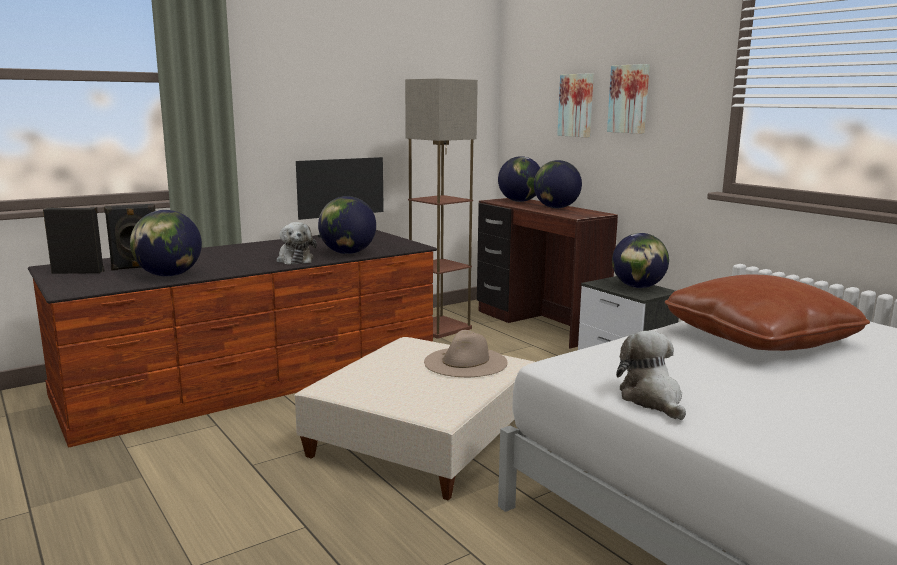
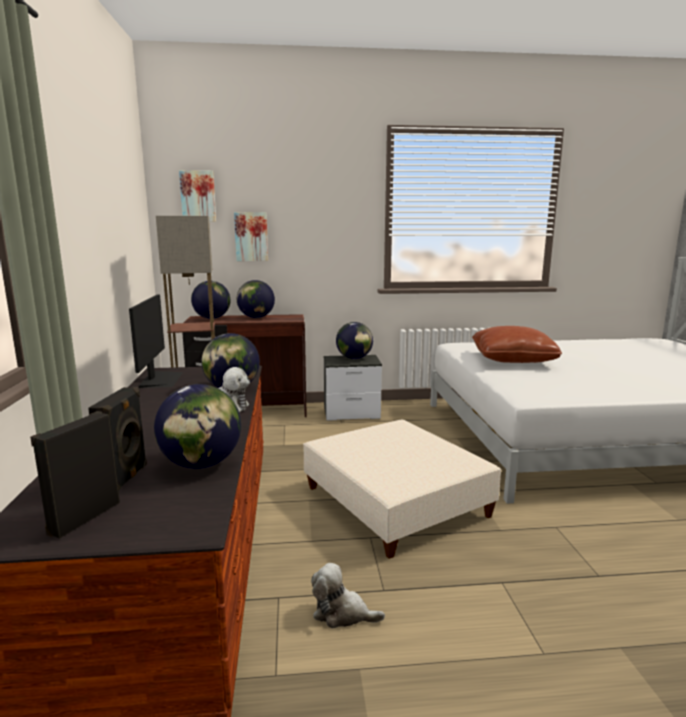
camera: 60 degrees left, 0 degrees up
beige hat [424,330,508,377] -> none
picture [607,64,650,134] -> picture moved to [179,170,216,222]
plush toy [616,331,686,420] -> plush toy moved to [311,563,385,628]

